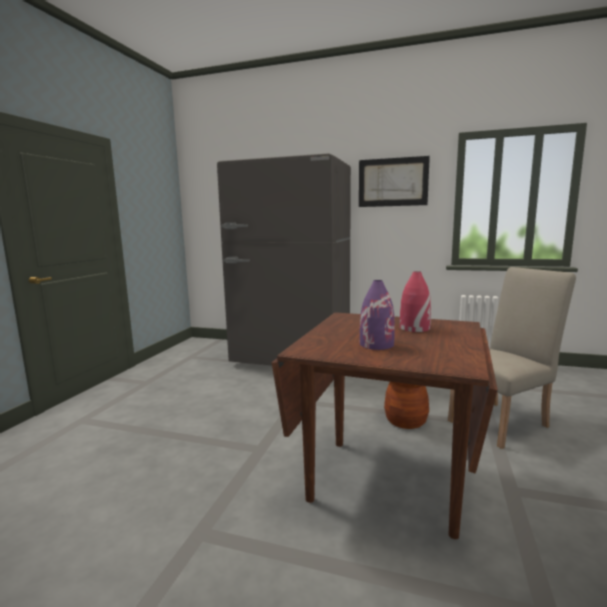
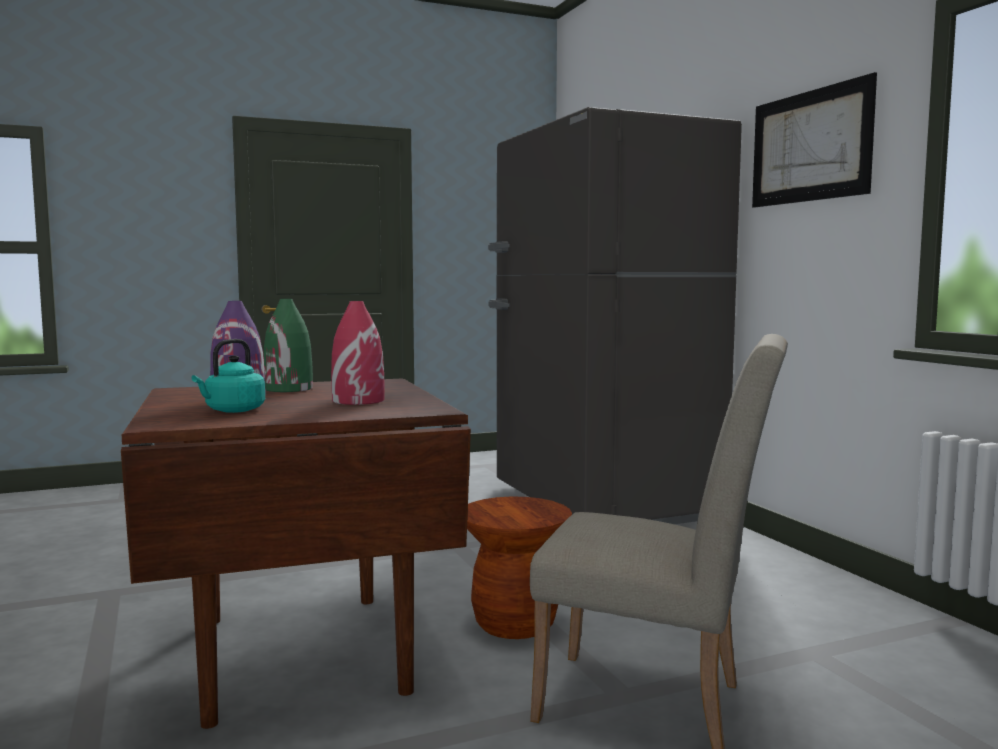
camera: 50 degrees right, 5 degrees down
none -> turquoise kettle [192,339,265,413]
none -> green vase [264,299,313,392]

